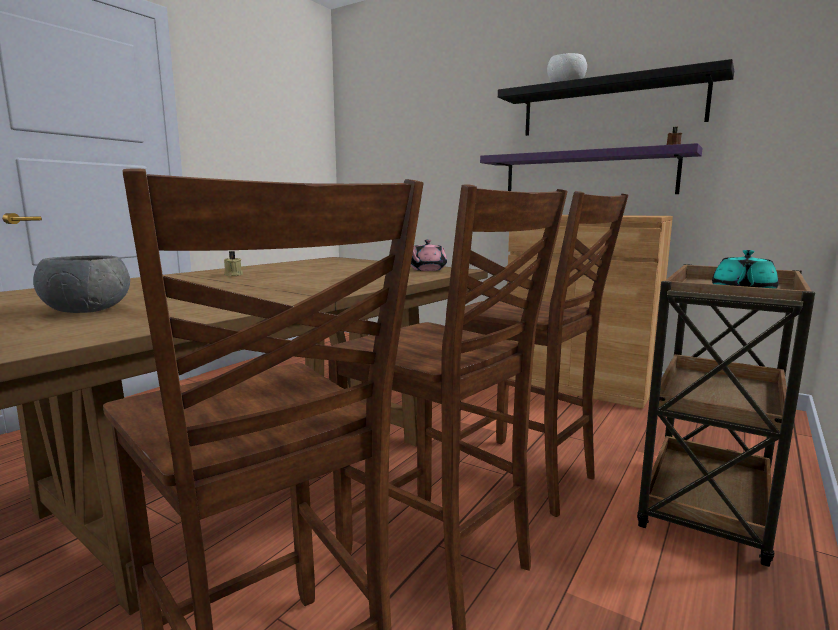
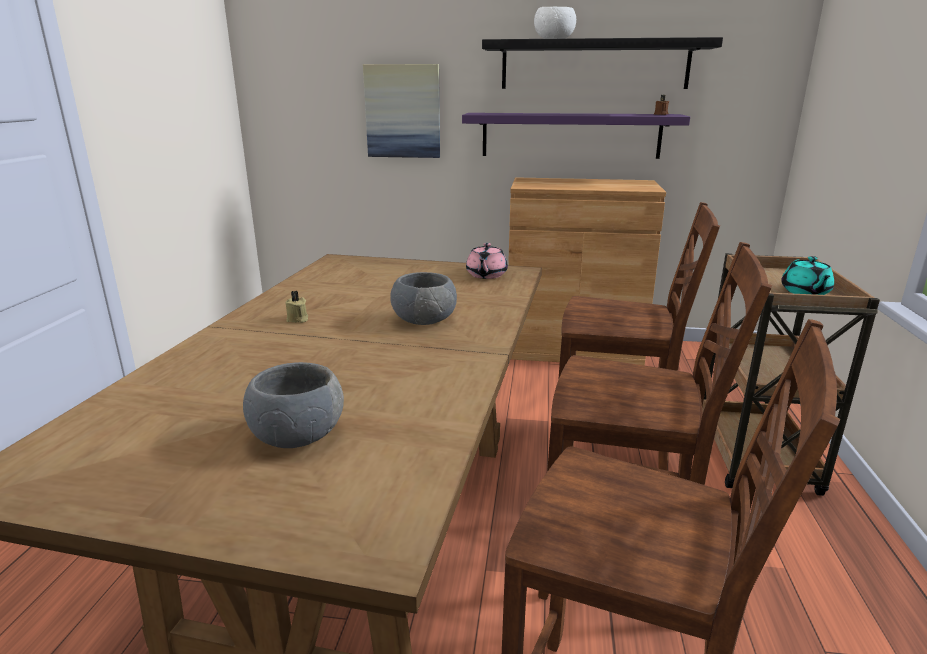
camera: 25 degrees left, 10 degrees up
none -> picture [363,64,440,158]
none -> grey bowl [390,272,457,325]

